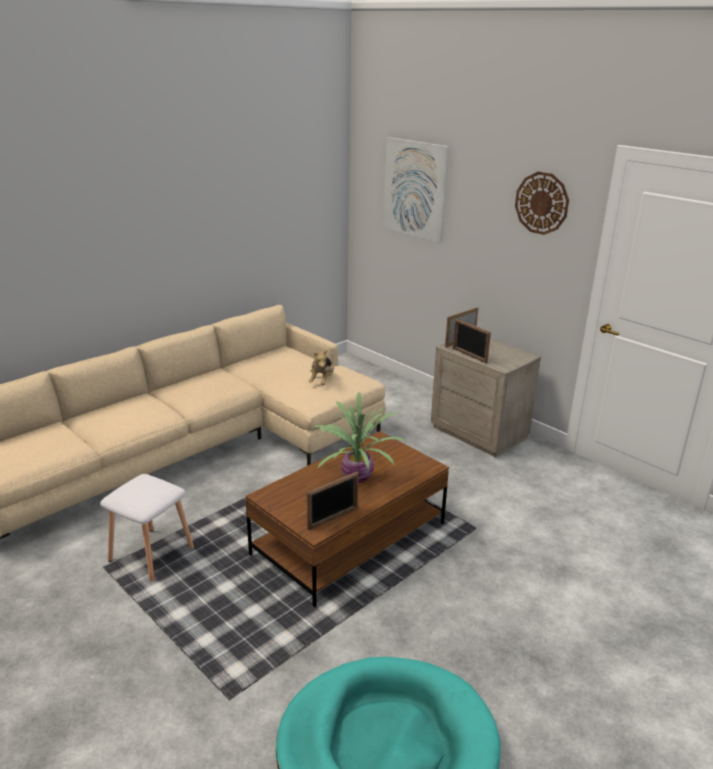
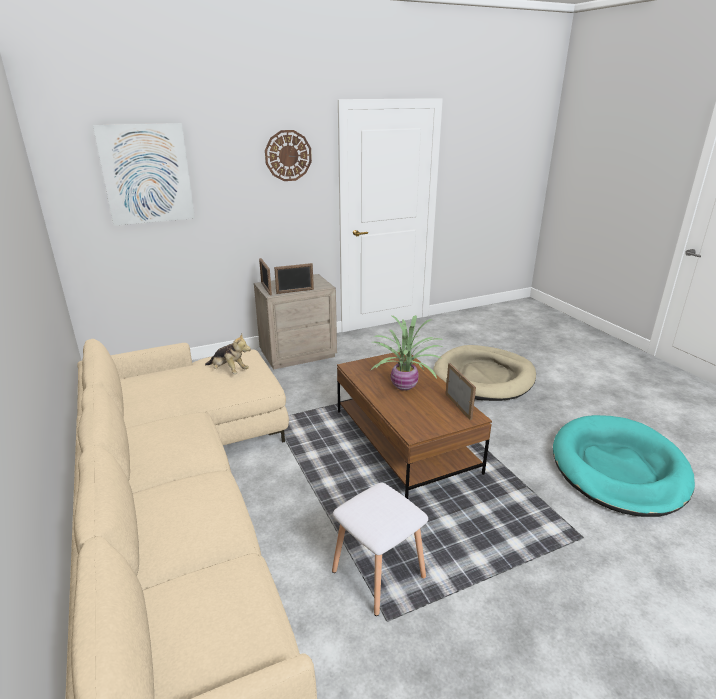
camera: 70 degrees left, 0 degrees up
none -> beige dog bed [433,345,536,401]

